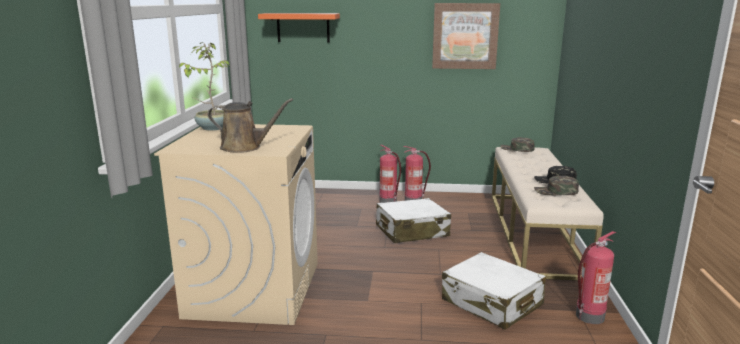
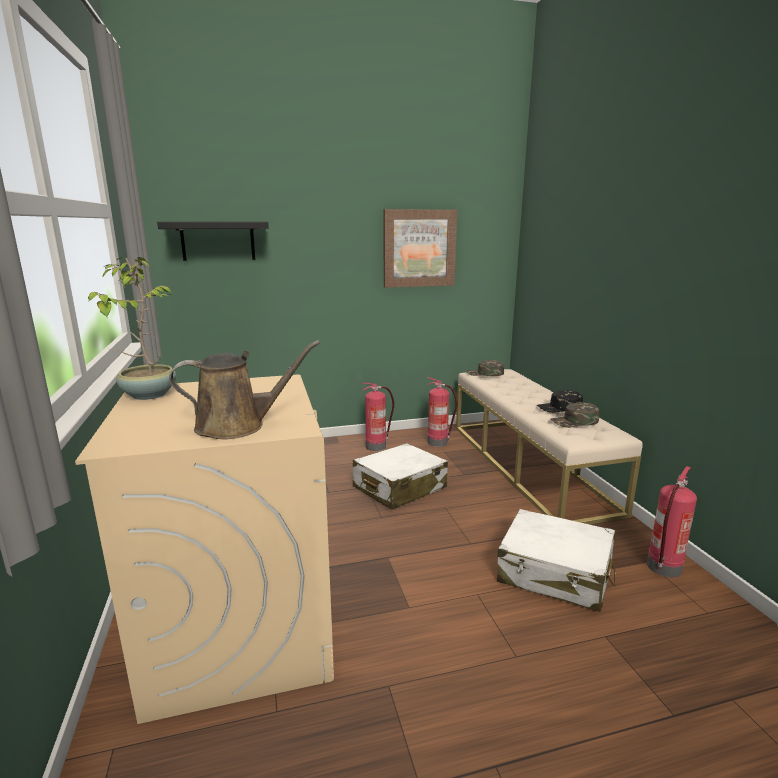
camera: 20 degrees left, 0 degrees up
orange shelf [258,13,340,42] -> black shelf [157,222,269,261]
fire extinguisher [379,145,401,203] -> fire extinguisher moved to [427,377,457,447]

